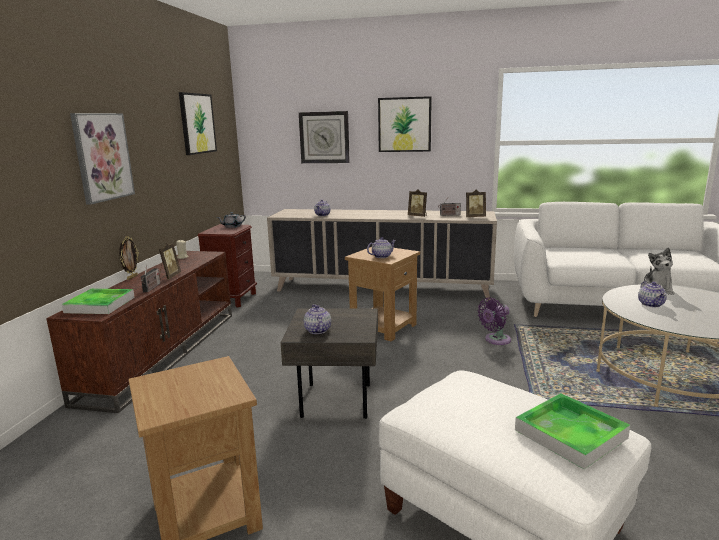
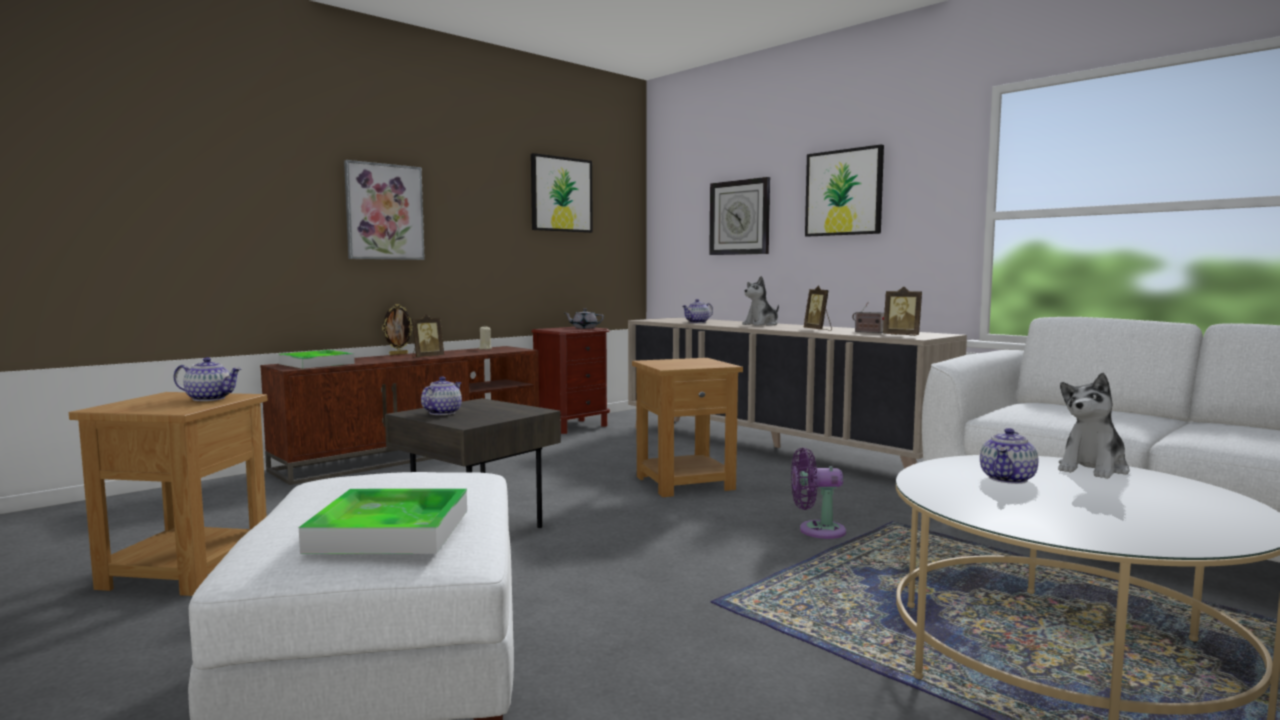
camera: 35 degrees right, 10 degrees down
radio [141,265,160,292] -> none
teapot [367,237,396,258] -> teapot moved to [173,357,241,401]
none -> plush toy [742,276,779,326]

